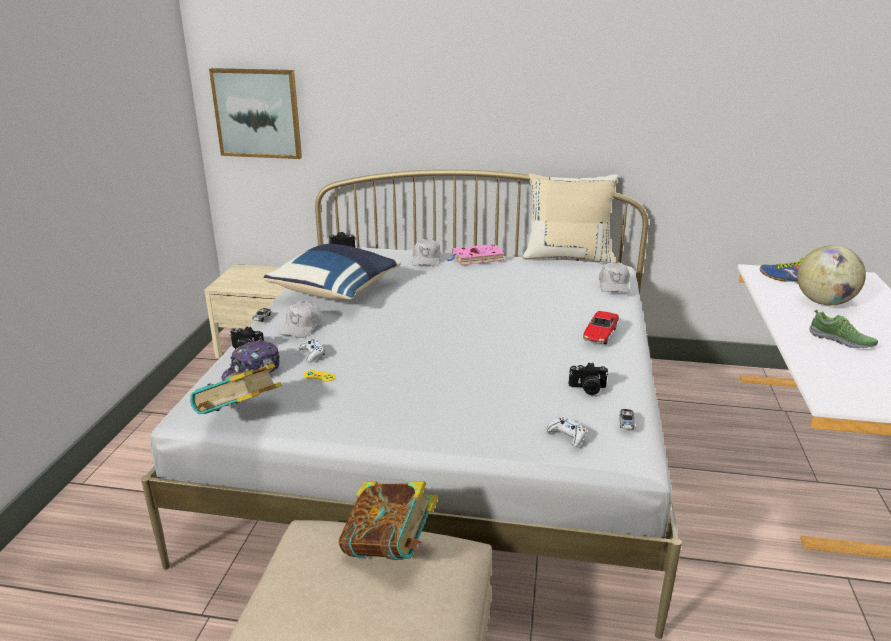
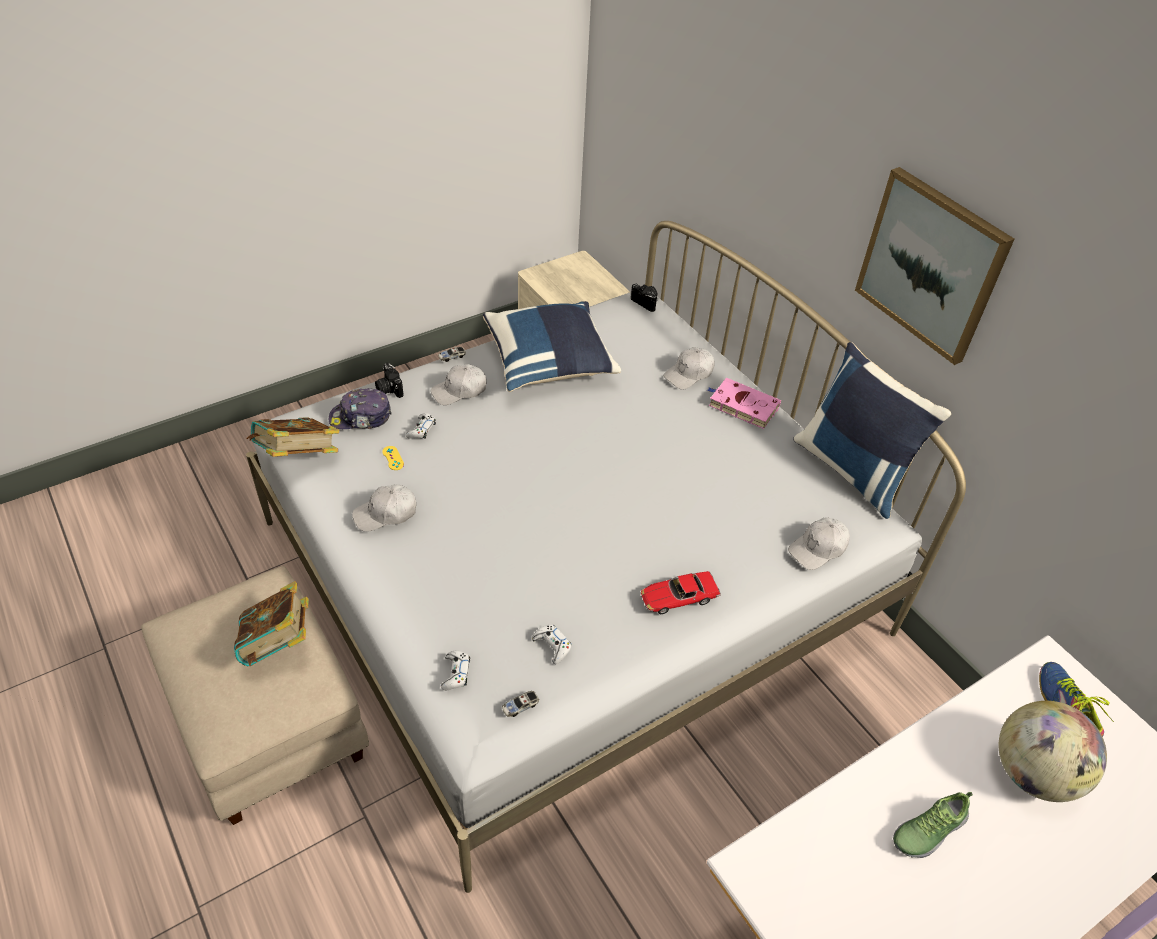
camera: 45 degrees right, 20 degrees up
picture [209,68,302,159] -> picture moved to [855,167,1014,365]
beige pillow [522,173,618,263] -> blue pillow [793,342,951,519]
camera [569,362,608,395] -> white game controller [532,624,571,664]
shoe [809,310,878,348] -> shoe turned 60 degrees clockwise [893,792,973,858]
none -> white cap [352,484,416,532]

